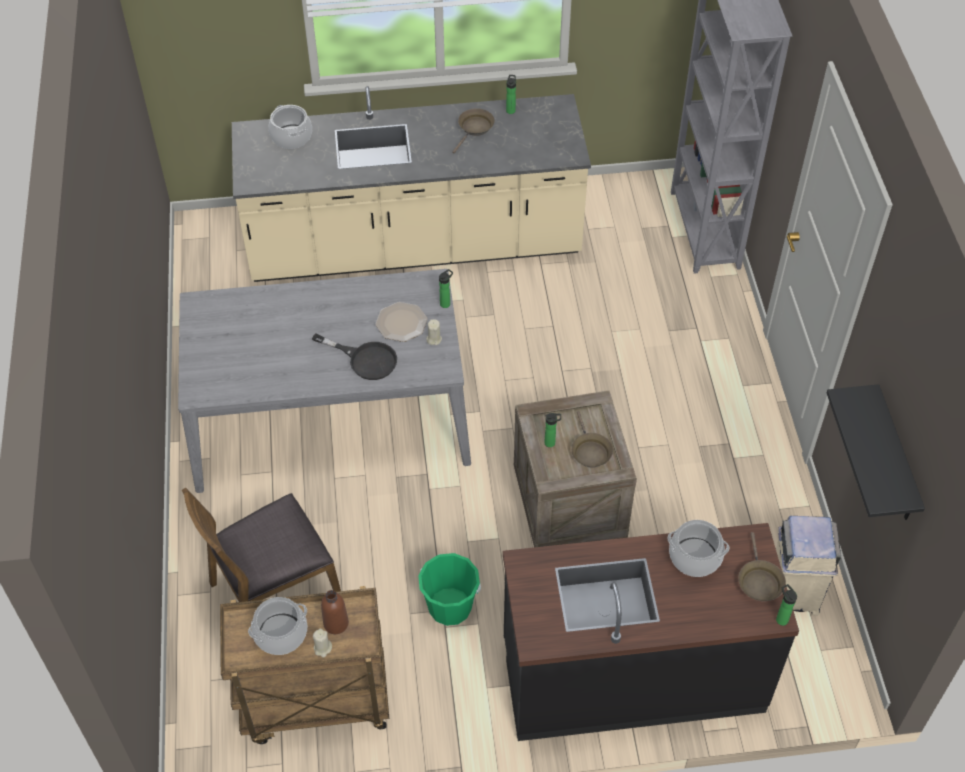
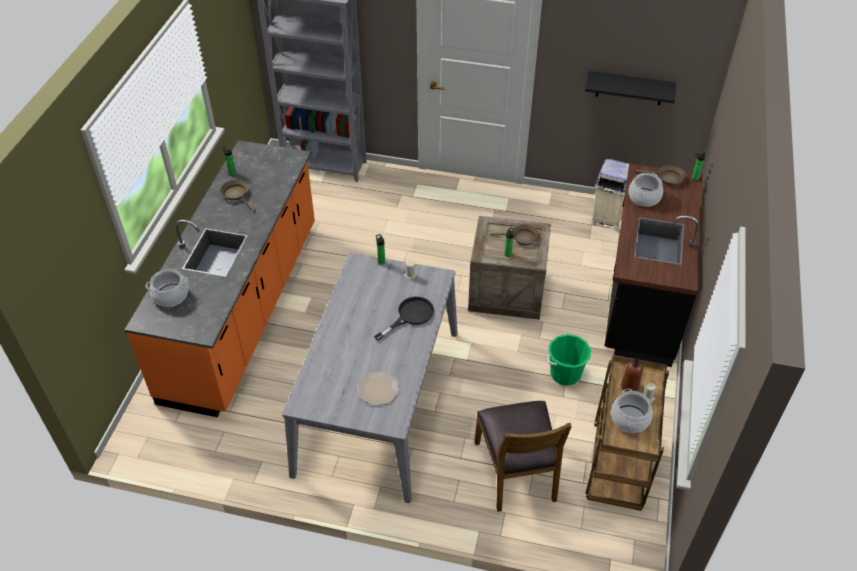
camera: 70 degrees left, 5 degrees down
beige counter [232,86,591,282] -> orange counter [124,140,315,417]
plate [375,302,428,342] -> plate moved to [357,371,400,406]

